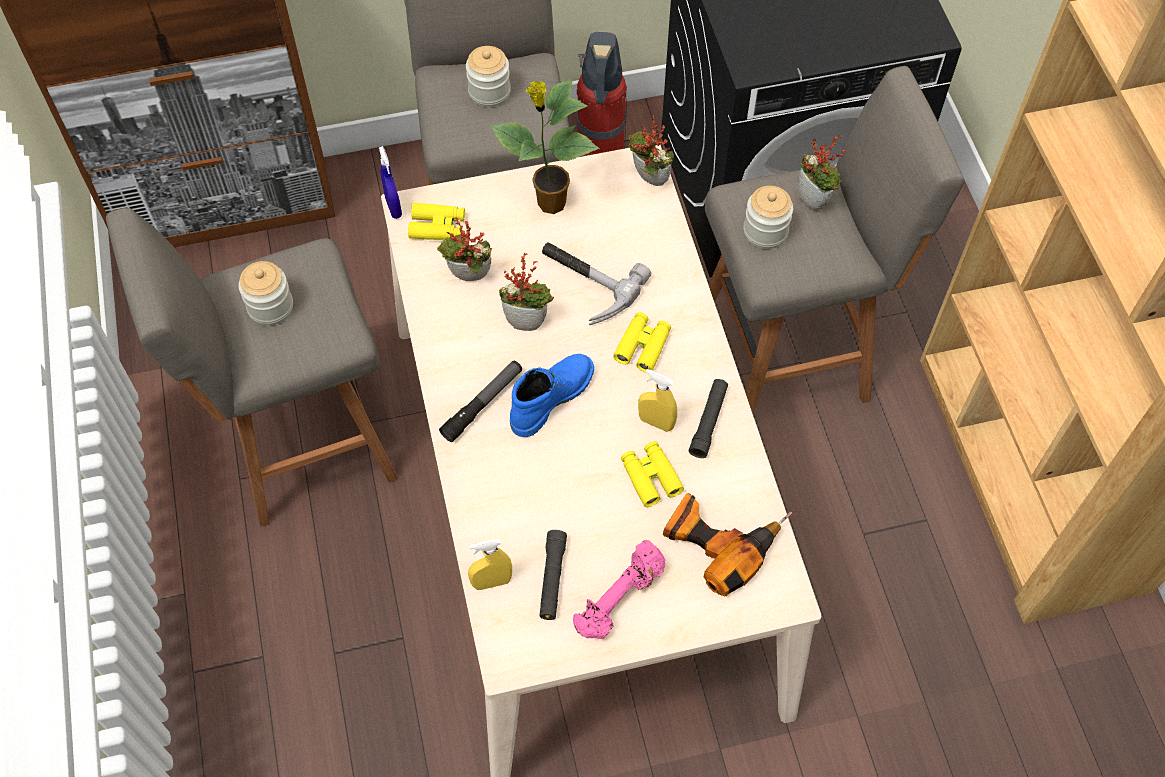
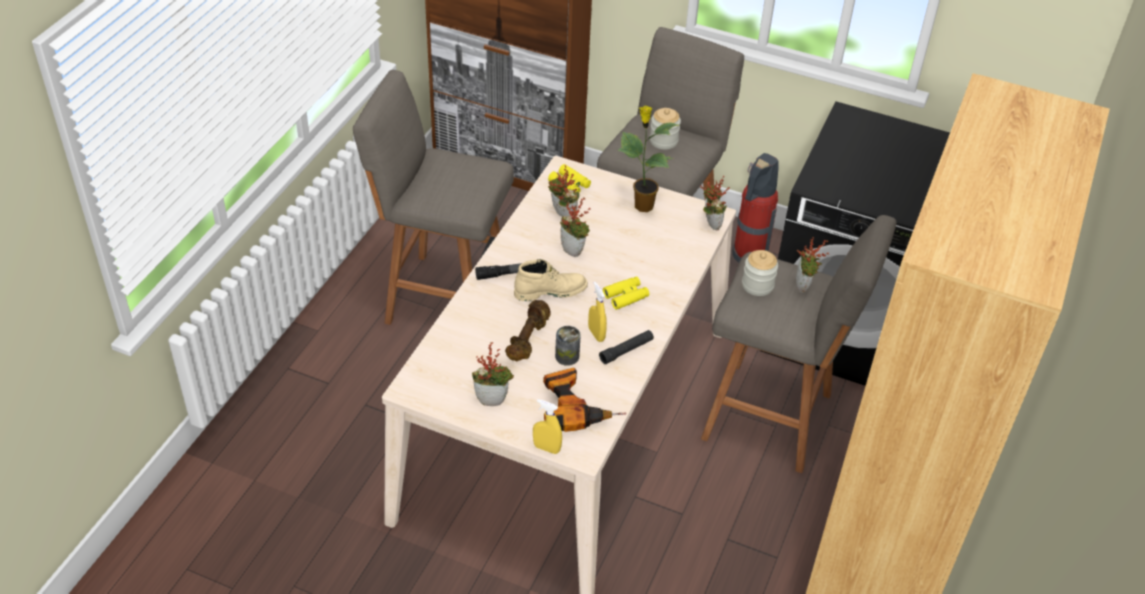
camera: 35 degrees right, 15 degrees down
jar [238,261,293,326] -> none
blue spray bottle [379,146,402,219] -> none
yellow spray bottle [468,539,512,590] -> yellow spray bottle moved to [533,399,562,454]
blue boot [510,354,594,437] -> beige boot [514,259,588,301]
black flashlight [539,530,567,620] -> none
hammer [542,242,651,325] -> none
pink dumbbell [573,540,666,639] -> potted plant [472,342,514,406]
yellow binoculars [621,441,684,507] -> can [555,326,581,366]
none -> brown dumbbell [505,300,551,361]

